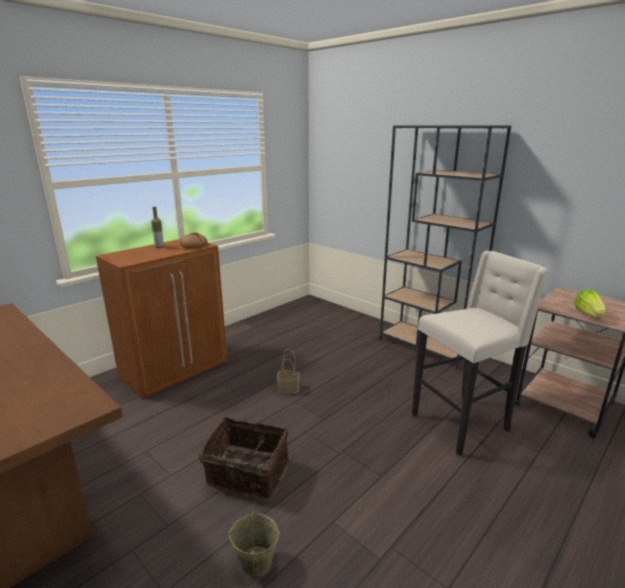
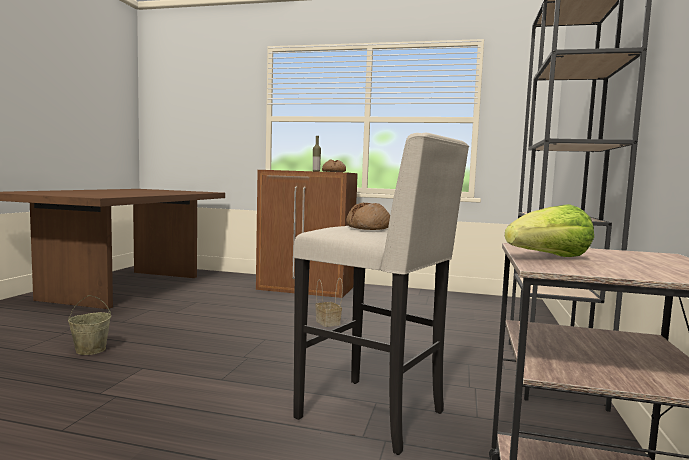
camera: 60 degrees right, 15 degrees down
basket [199,417,289,499] -> none
none -> bread [346,203,390,230]

